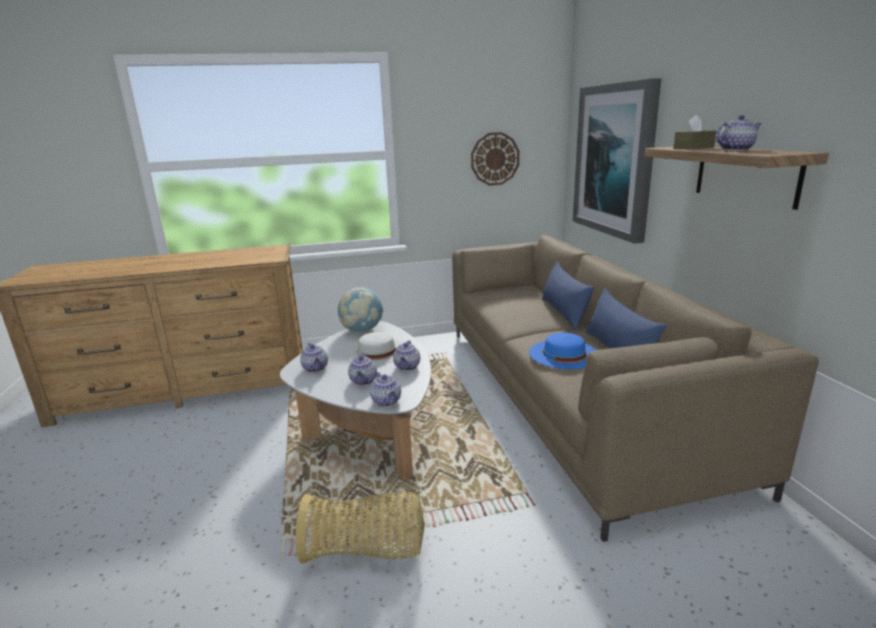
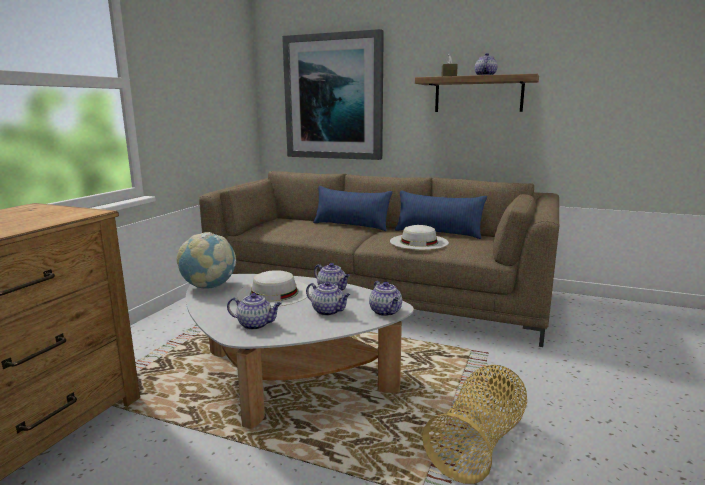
camera: 55 degrees left, 5 degrees down
teapot [370,372,401,407] -> teapot turned 60 degrees clockwise [369,281,402,316]
wall clock [471,132,520,186] -> none
blue hat [529,333,596,369] -> white hat [390,225,449,250]

